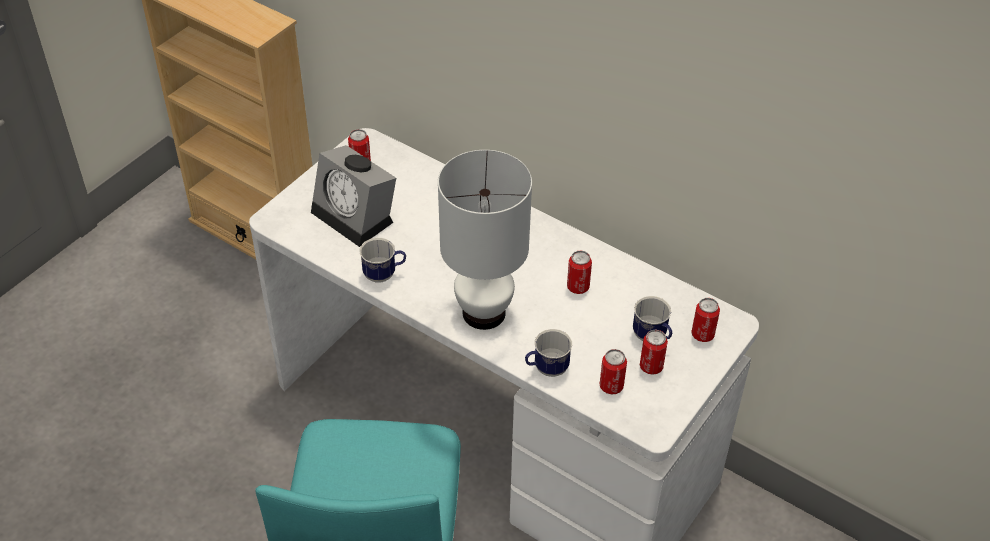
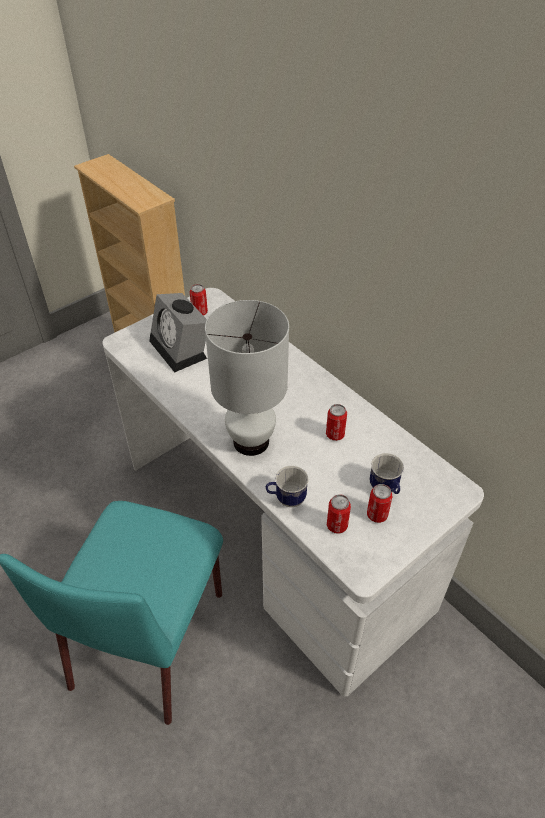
camera: 15 degrees right, 0 degrees up
mug [360,238,406,283] -> none
can [691,298,720,342] -> none

